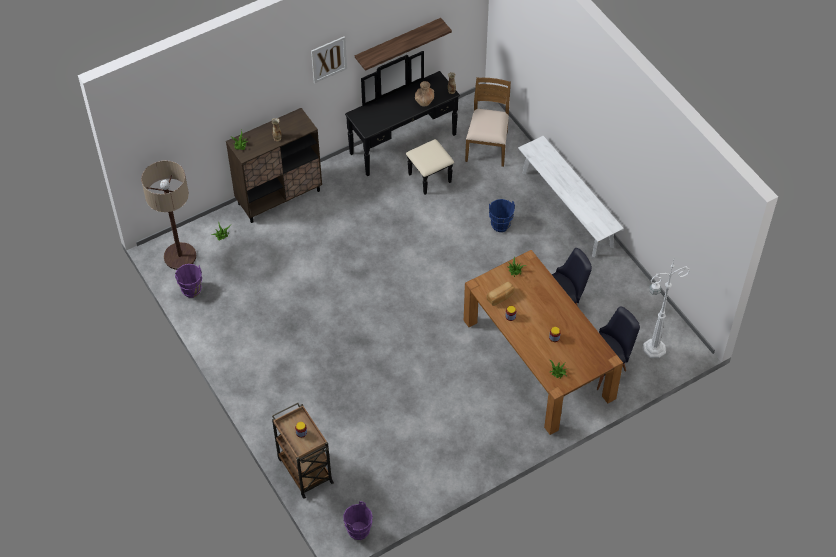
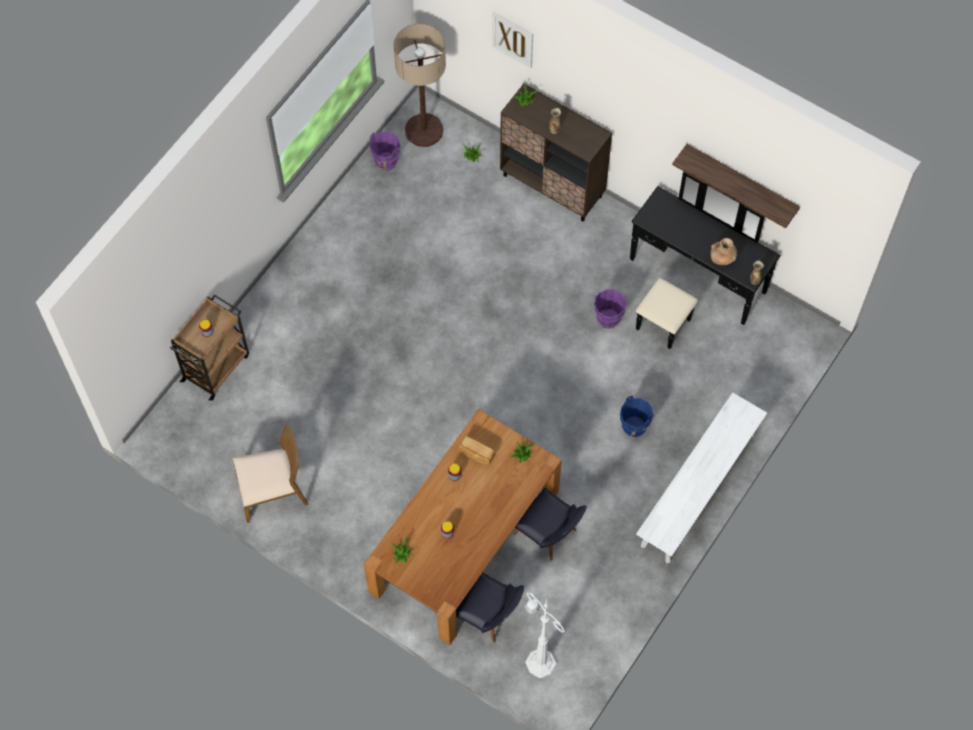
camera: 65 degrees right, 10 degrees up
picture [311,36,347,83] -> picture moved to [492,12,533,68]
purple bucket [343,501,373,540] -> purple bucket moved to [594,289,627,329]
brown chair [465,77,511,167] -> brown chair moved to [233,424,308,523]

